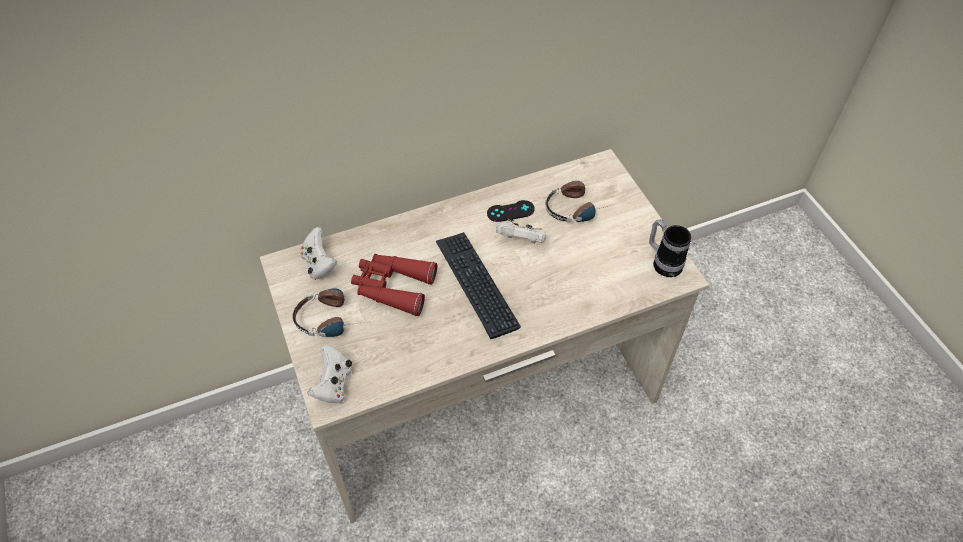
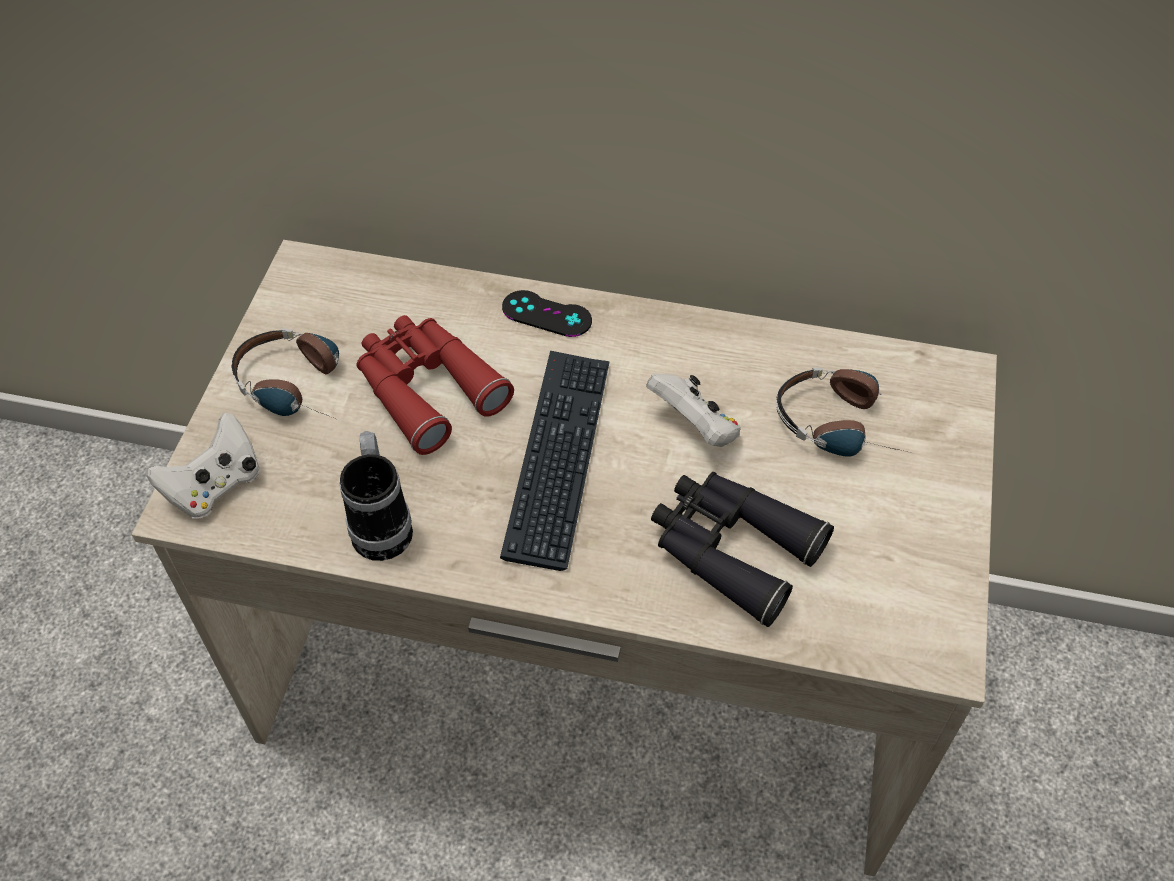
camera: 35 degrees right, 0 degrees up
white game controller [300,227,337,280] -> none
black game controller [487,200,535,222] -> black game controller moved to [502,290,592,337]
mug [649,220,691,277] -> mug moved to [340,431,413,561]
none -> black binoculars [651,472,834,627]

